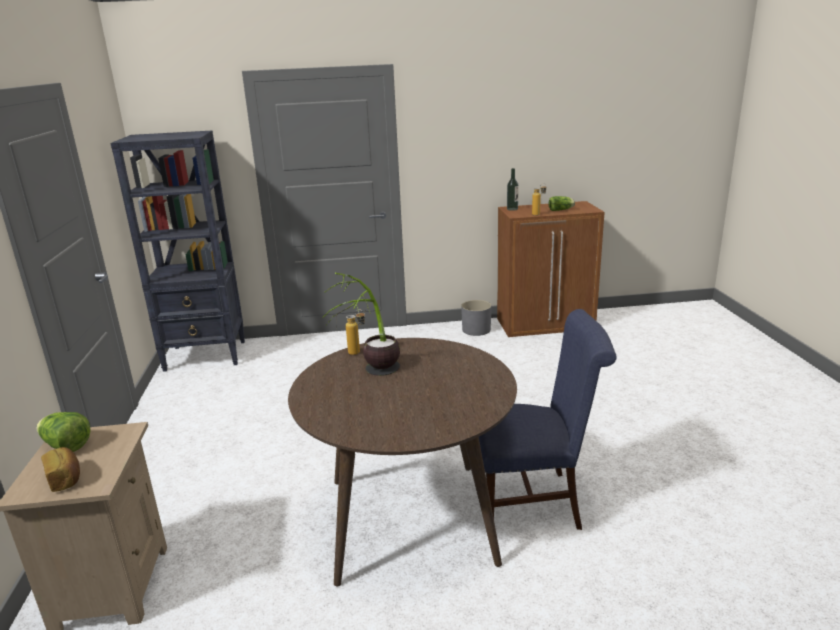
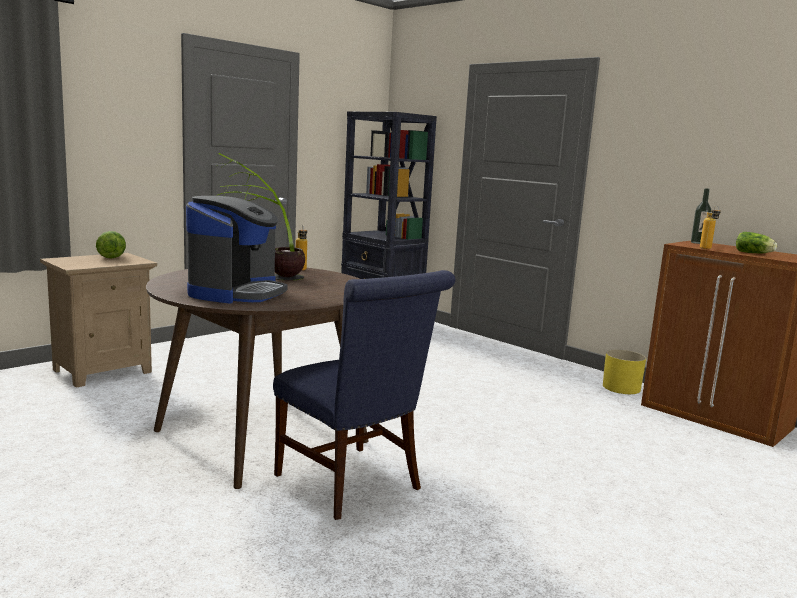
camera: 50 degrees right, 10 degrees down
bread [41,447,80,492] -> none
grey planter [461,300,491,336] -> yellow planter [603,349,646,394]
none -> coffee machine [186,196,287,304]

